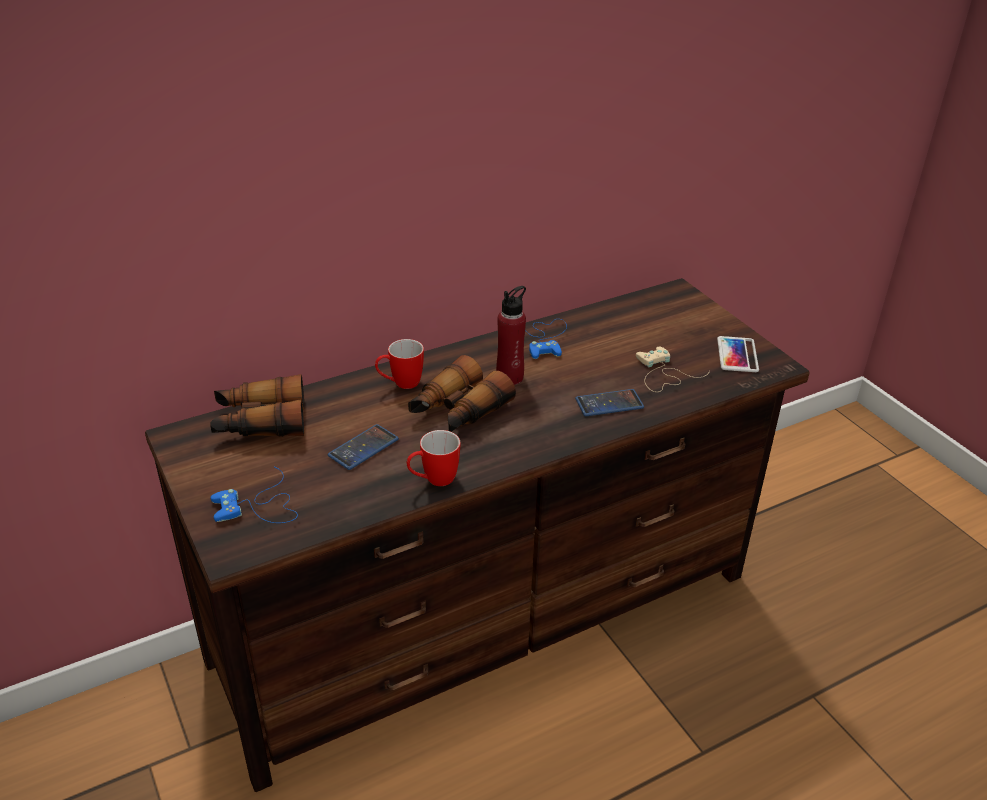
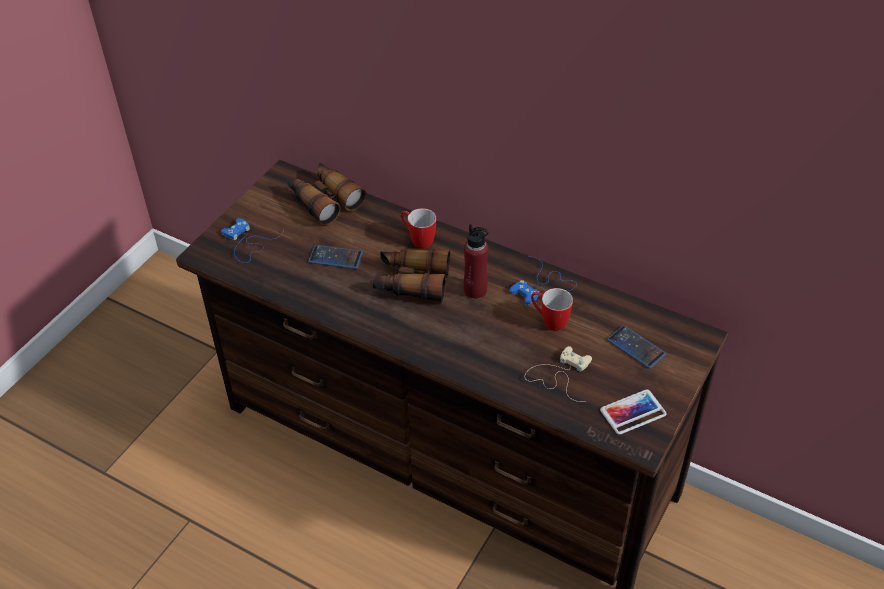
camera: 60 degrees right, 10 degrees up
mug [407,430,460,486] -> mug moved to [531,288,573,331]
phone [575,389,644,416] -> phone moved to [607,325,666,369]

